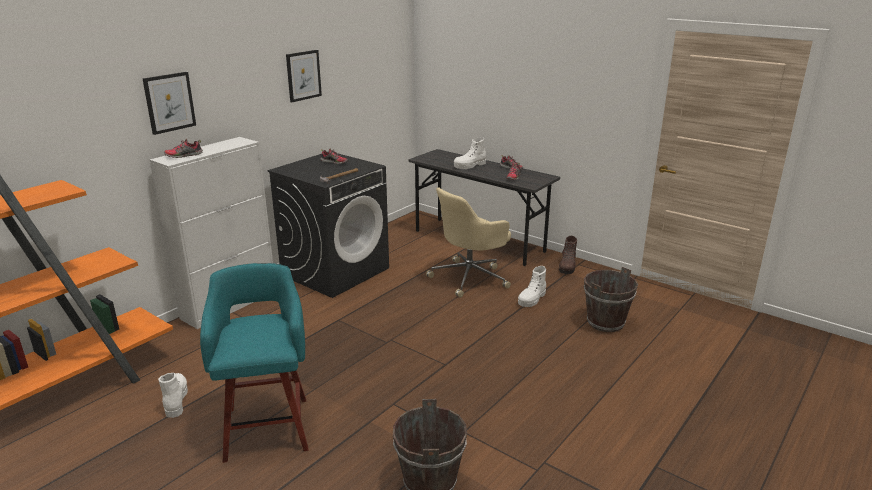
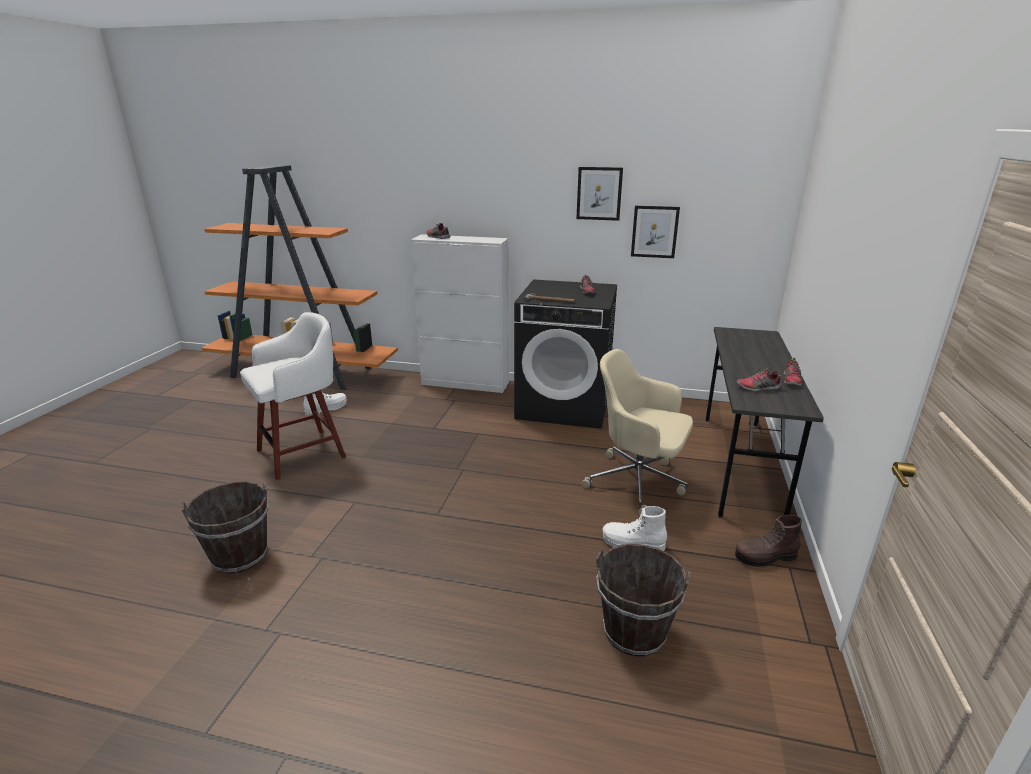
camera: 65 degrees right, 0 degrees up
picture [143,72,196,135] -> picture moved to [631,206,680,258]
turquoise stool [200,263,309,463] -> white stool [240,312,346,480]
white boot [454,137,486,169] -> none

